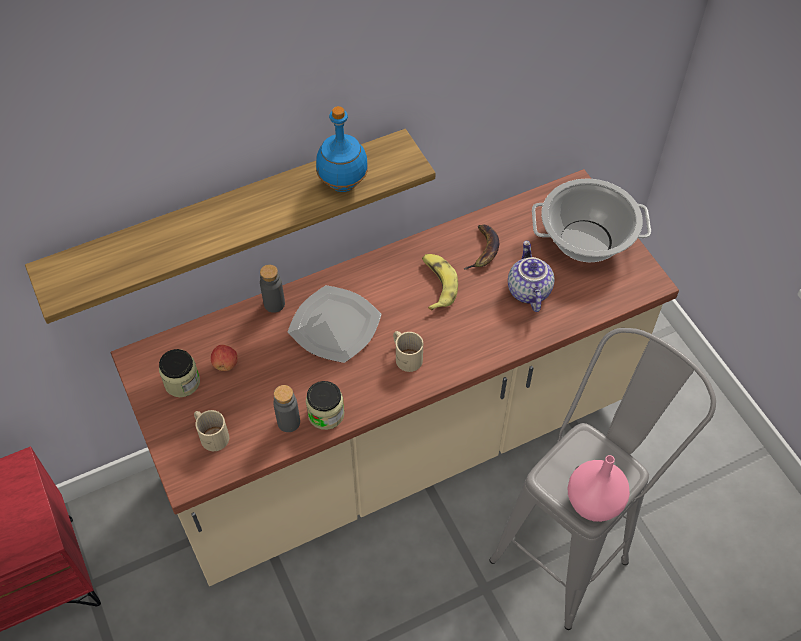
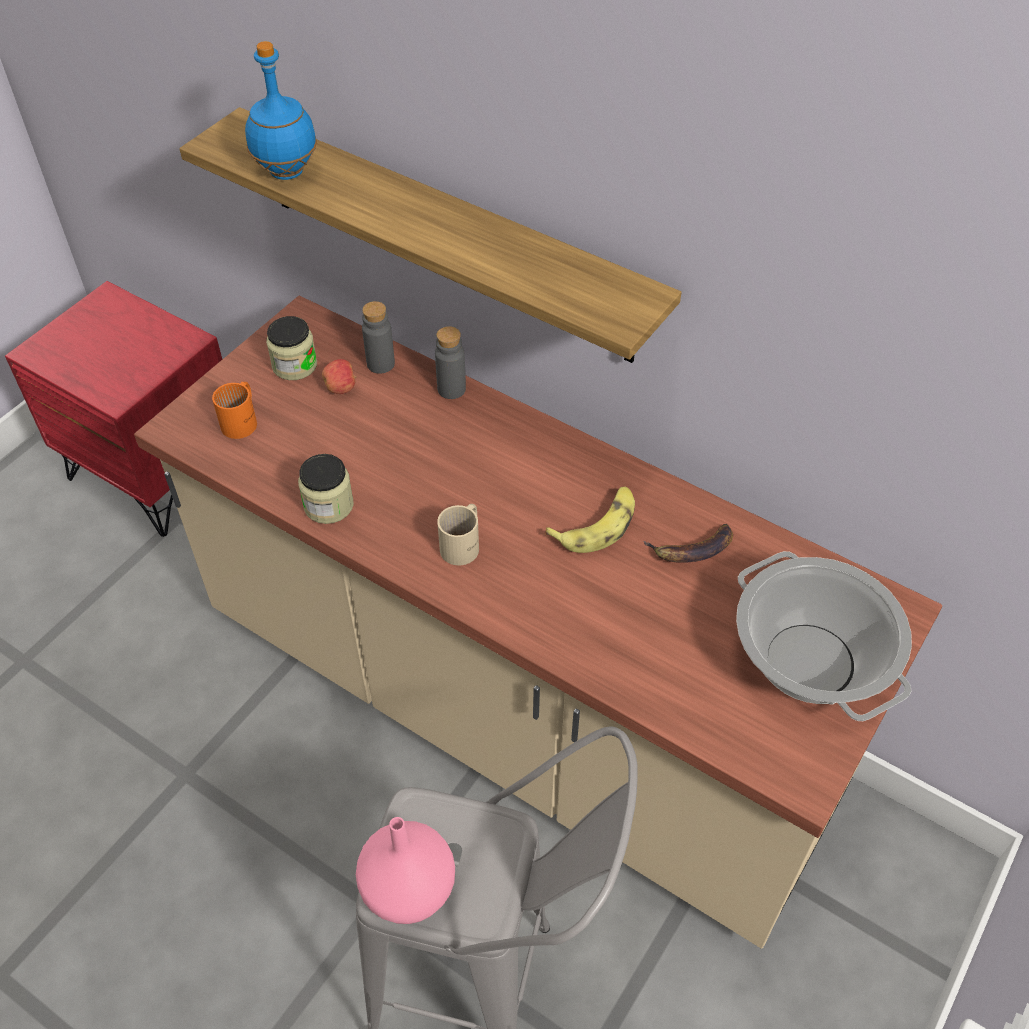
camera: 60 degrees right, 5 degrees down
beige mug [194,410,229,451] -> orange mug [212,382,257,439]
grey bottle [273,385,300,432] -> grey bottle moved to [362,301,395,374]
plate [288,285,382,363] -> none
blue bottle [316,106,368,192] -> blue bottle moved to [245,41,317,180]
teapot [508,241,554,312] -> none

